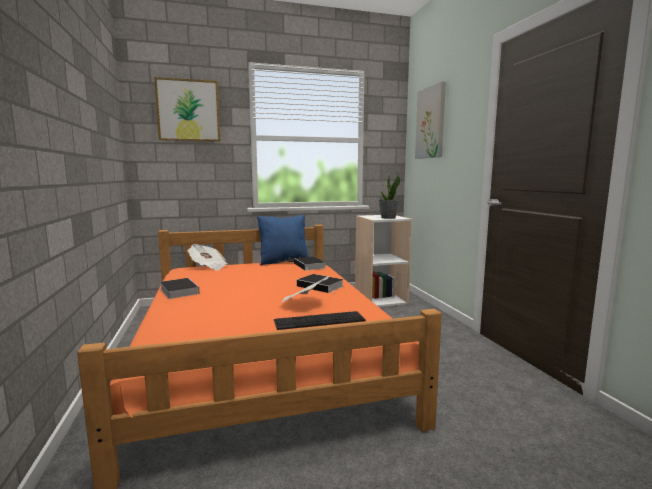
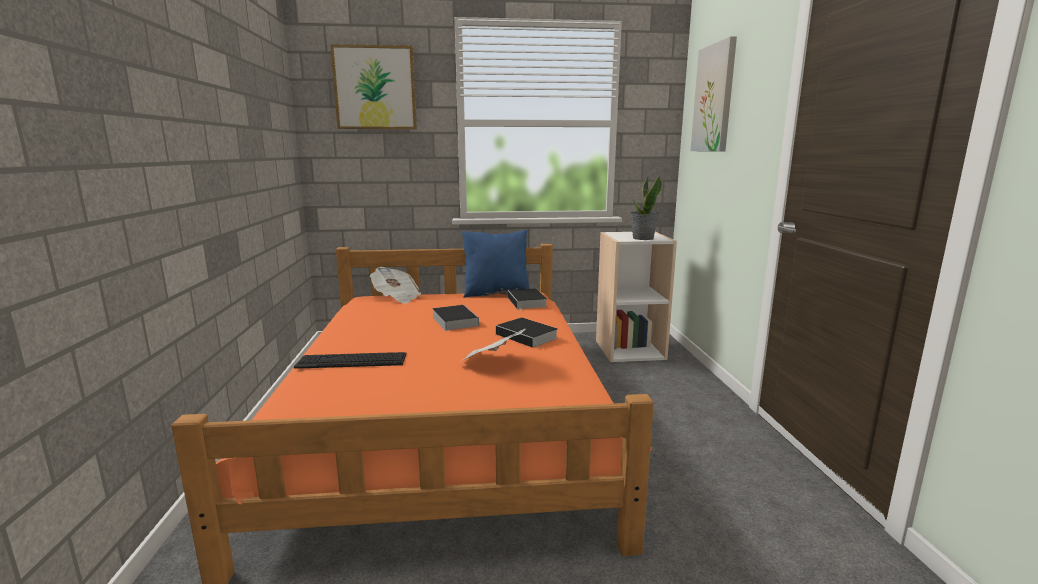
camera: 10 degrees right, 5 degrees up
book [160,278,200,299] -> book moved to [432,305,479,331]
keyboard [274,311,366,330] -> keyboard moved to [294,352,407,369]

